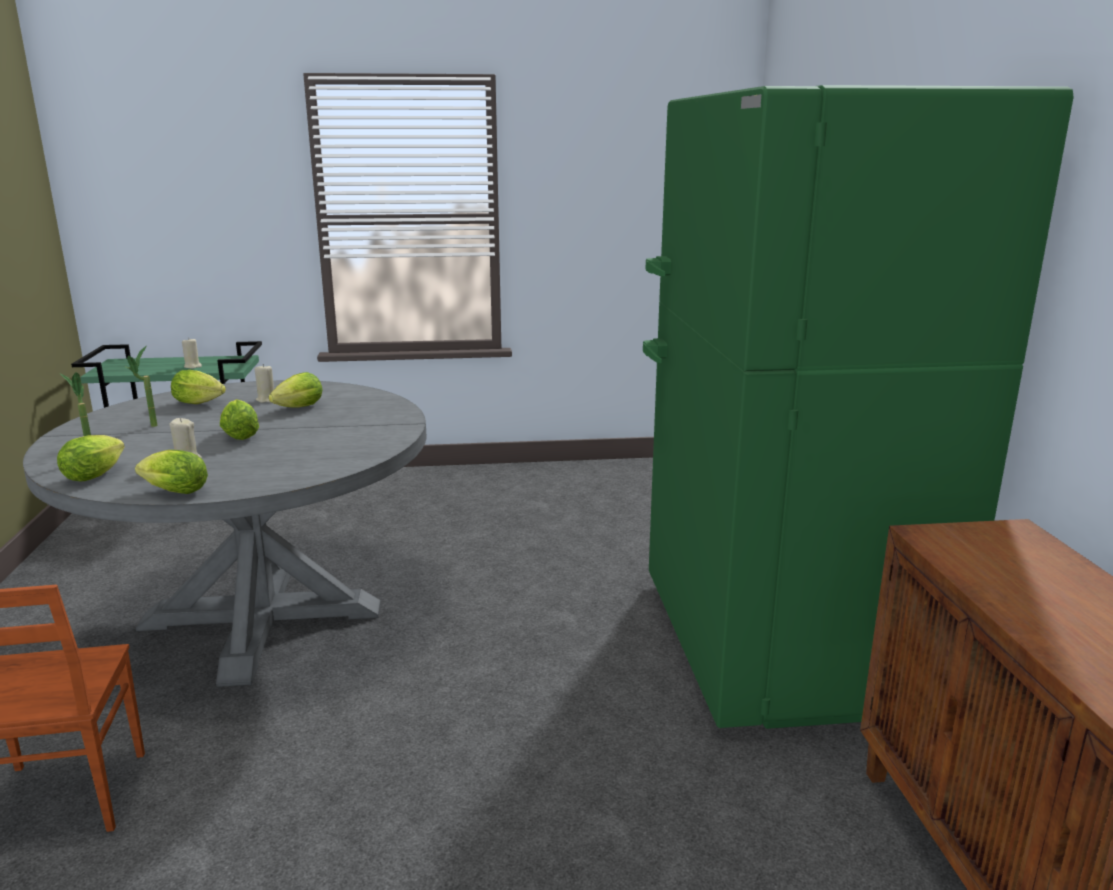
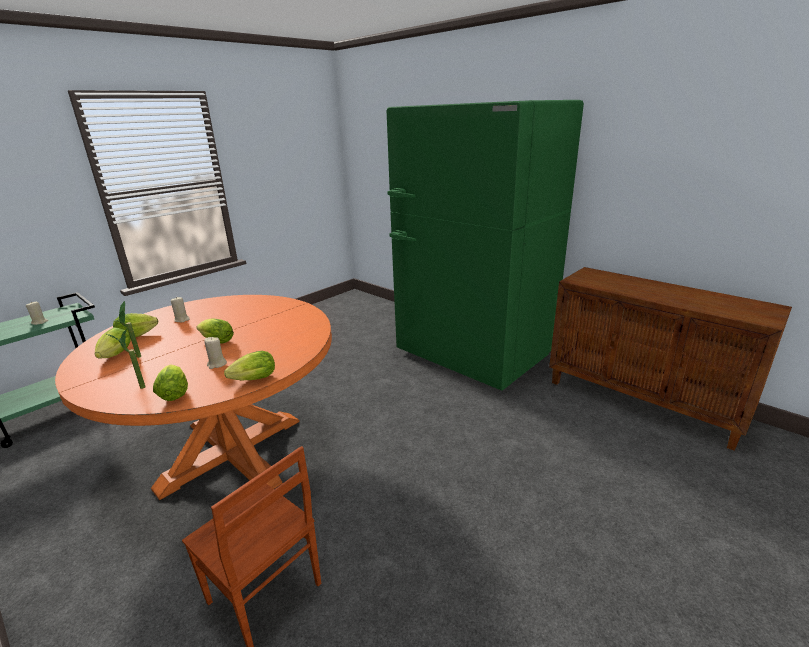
camera: 40 degrees left, 5 degrees up
grey dining table [23,380,427,687] -> orange dining table [55,295,332,500]
lettuce [269,372,322,408] -> lettuce moved to [95,328,131,358]

